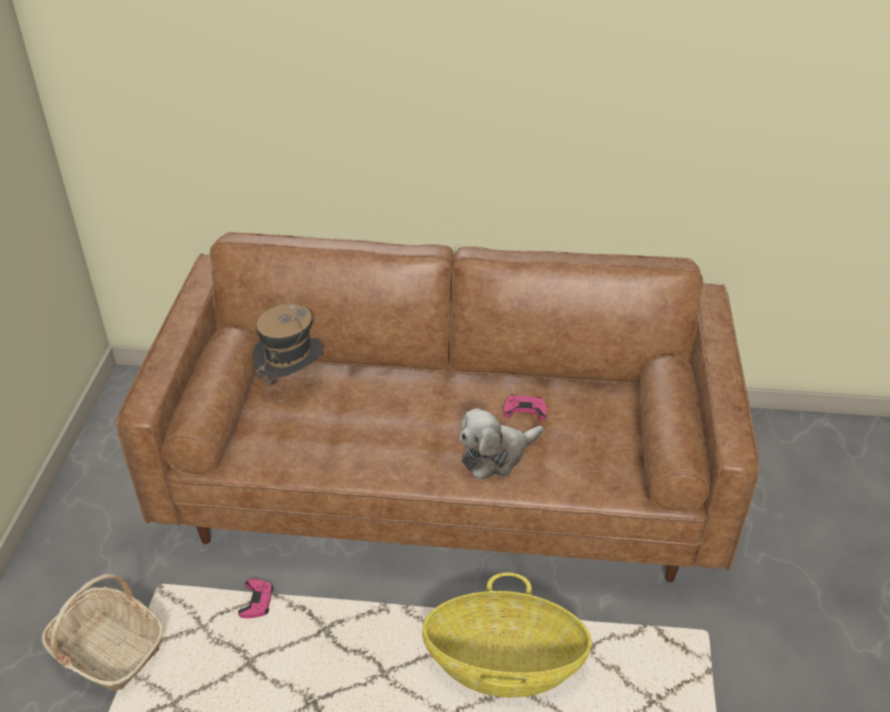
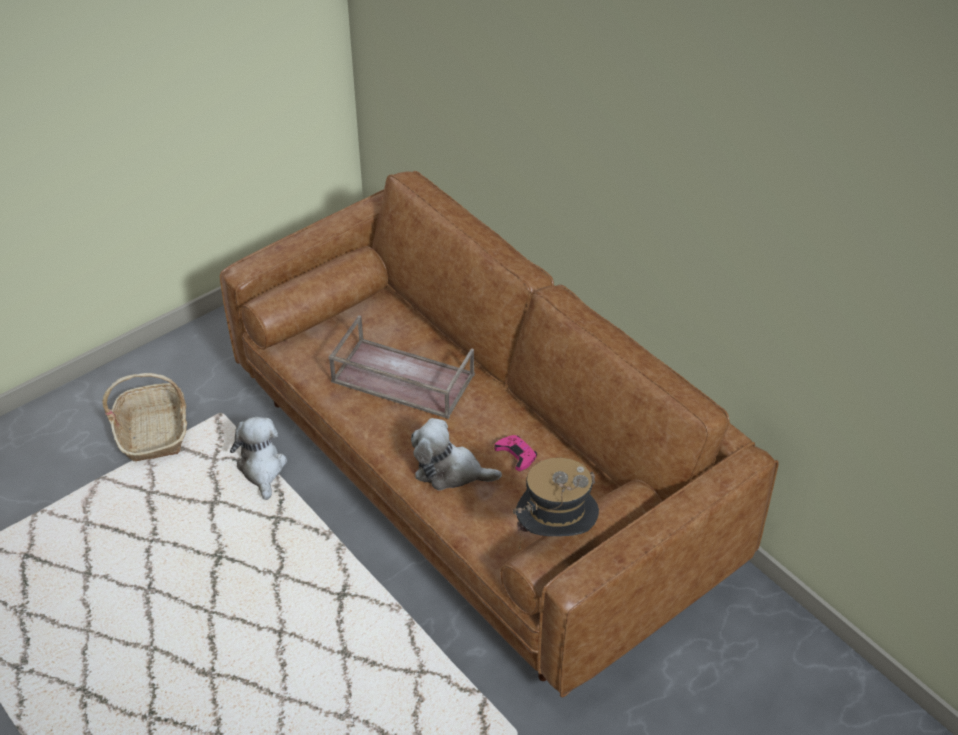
camera: 45 degrees right, 5 degrees up
pink game controller [238,579,274,618] -> plush toy [230,417,287,500]
hat [253,304,324,403] -> hat moved to [513,458,599,549]
basket [422,573,592,697] -> none
none -> brown tray [329,315,475,419]

